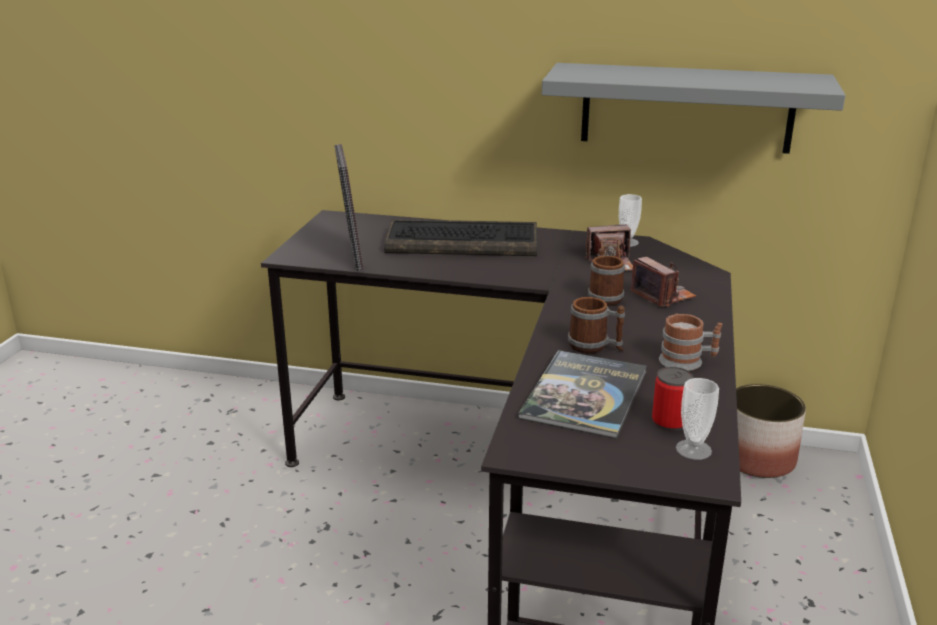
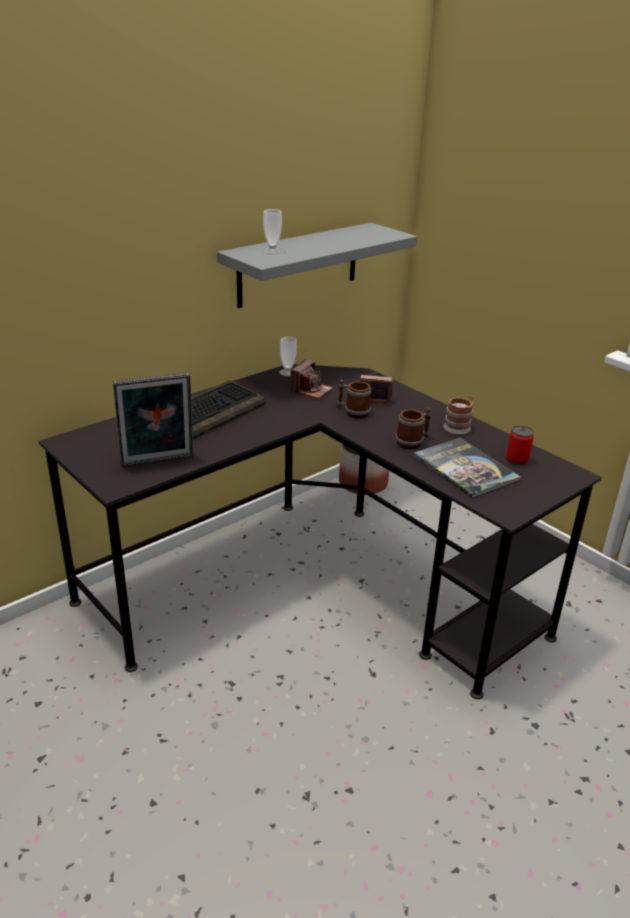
camera: 55 degrees left, 5 degrees up
picture frame [334,144,364,271] -> picture frame turned 45 degrees counterclockwise [113,372,193,467]
cup [676,378,719,460] -> cup moved to [263,209,282,254]

